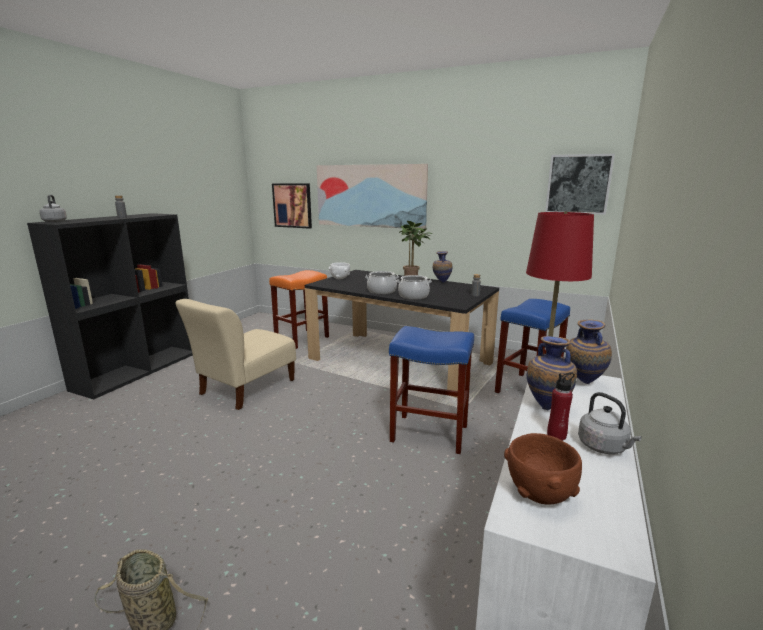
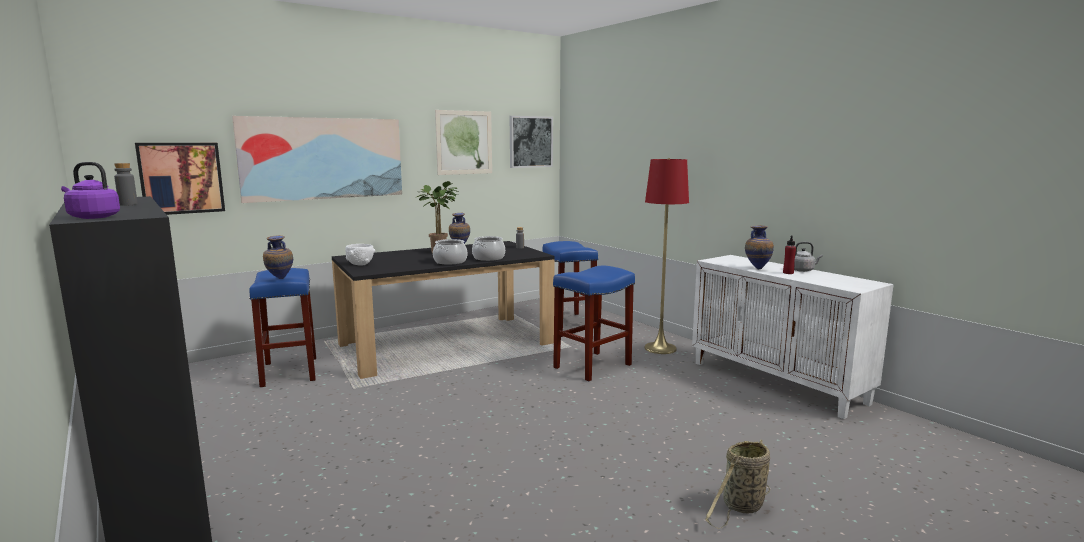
camera: 60 degrees left, 5 degrees down
grey kettle [40,195,67,222] -> purple kettle [61,162,120,219]
beige chair [175,299,296,410] -> none
orange stool [269,270,329,349] -> blue stool [249,268,316,387]
brown bowl [504,433,582,505] -> none
vase [566,319,612,384] -> vase moved to [263,235,293,279]
none -> picture [435,110,492,175]

